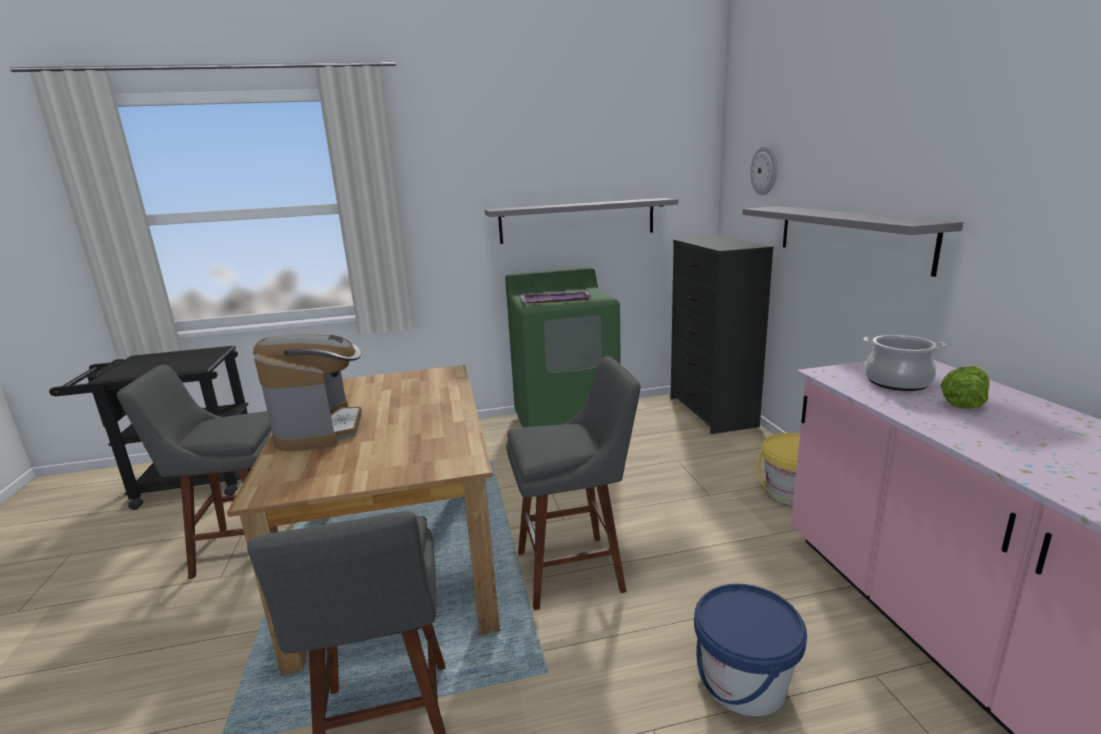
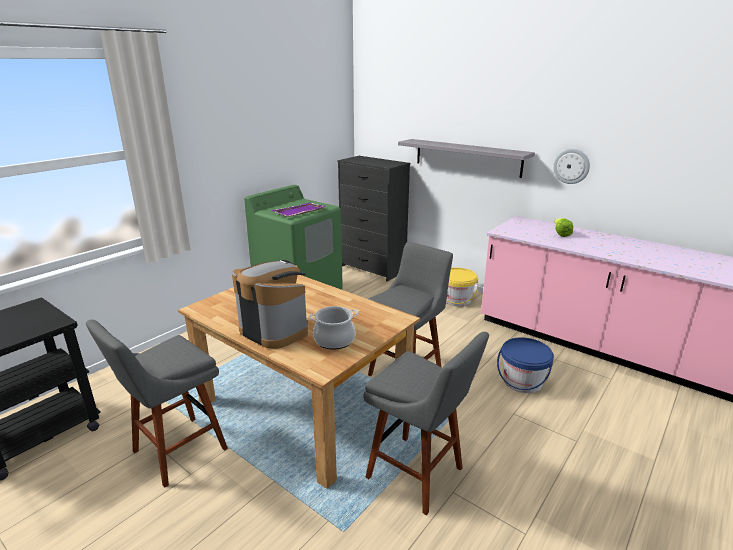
camera: 40 degrees left, 5 degrees up
grey shelf [485,198,678,244] -> none
wall clock [750,146,777,195] -> wall clock moved to [553,149,590,184]
cooking pot [863,335,947,391] -> cooking pot moved to [309,306,358,350]

